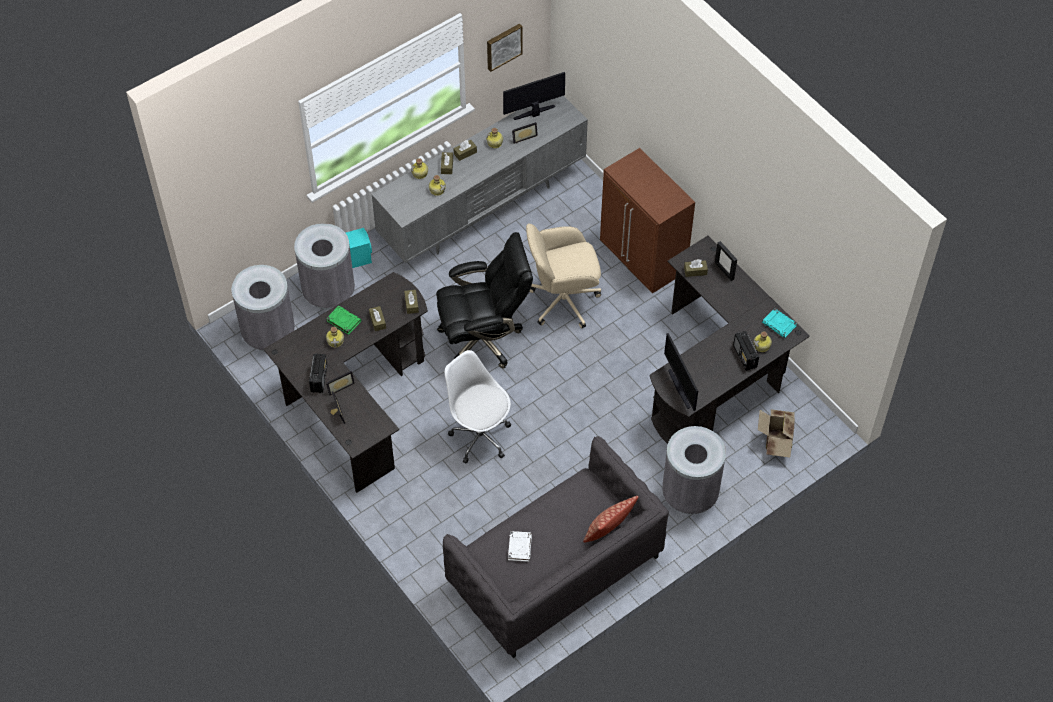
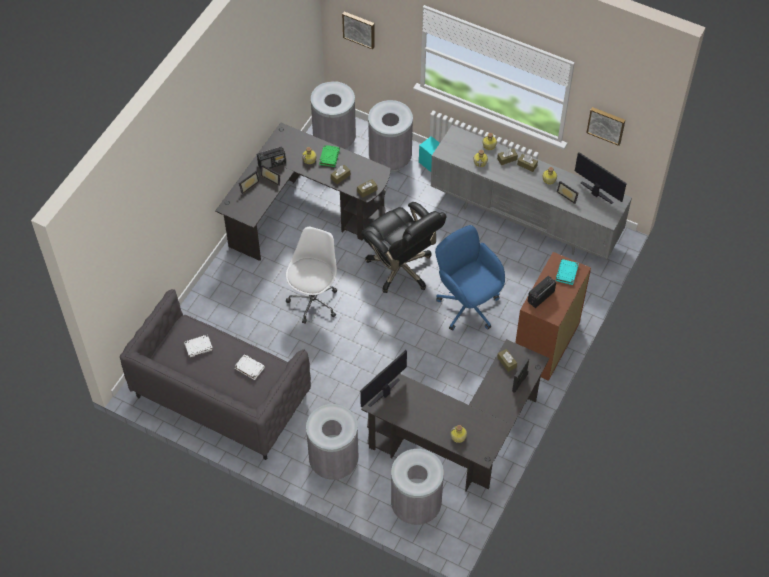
camera: 65 degrees right, 0 degrees up
beige office chair [526,223,601,328] -> blue office chair [435,225,505,331]
pillow [583,496,639,543] -> none
radio [733,331,759,371] -> radio moved to [527,276,556,308]
cardboard box [758,409,795,458] -> grey trash can [391,449,444,525]
turquoise book [762,308,797,338] -> turquoise book moved to [556,259,579,285]
none -> white book [234,354,265,380]
none -> picture [342,11,375,50]

